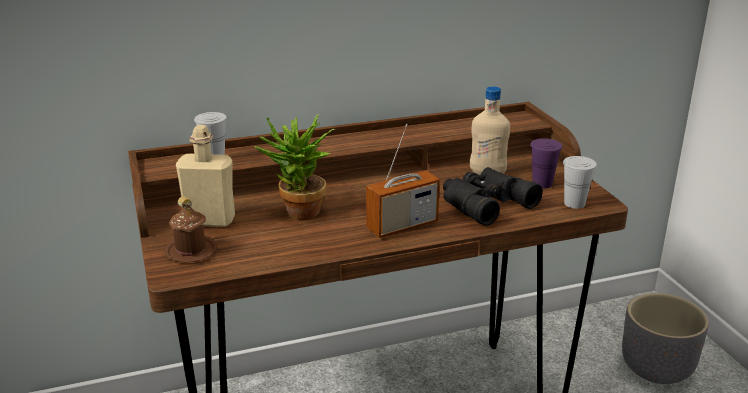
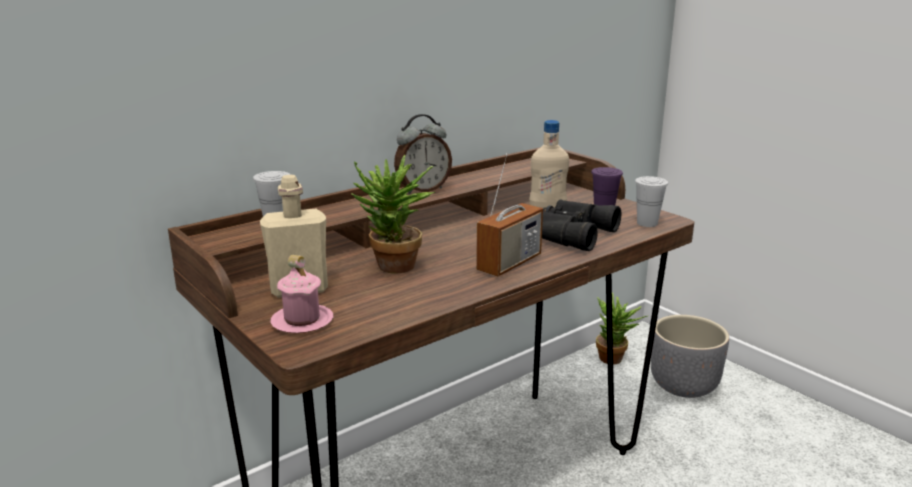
camera: 20 degrees left, 5 degrees down
brown mug [164,196,217,263] -> pink mug [270,255,333,333]
none -> alarm clock [394,114,452,194]
none -> potted plant [596,292,647,364]

